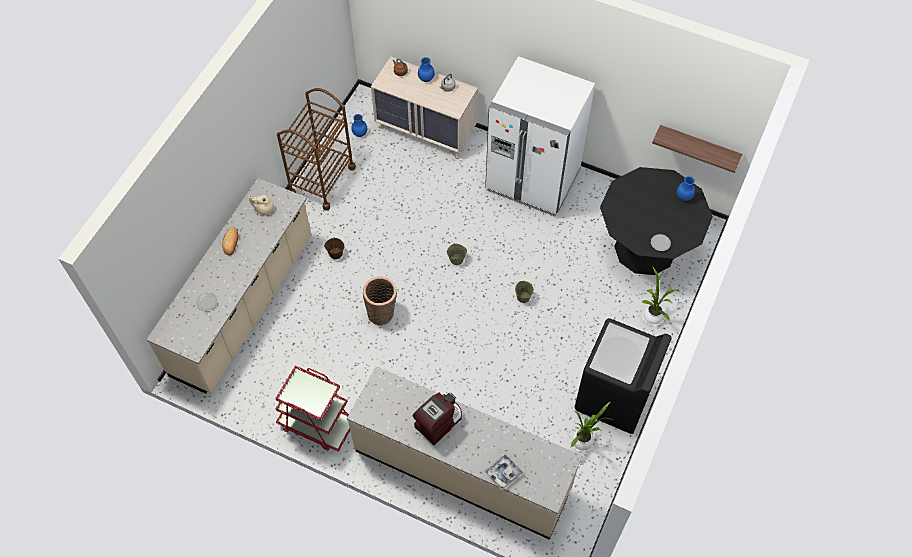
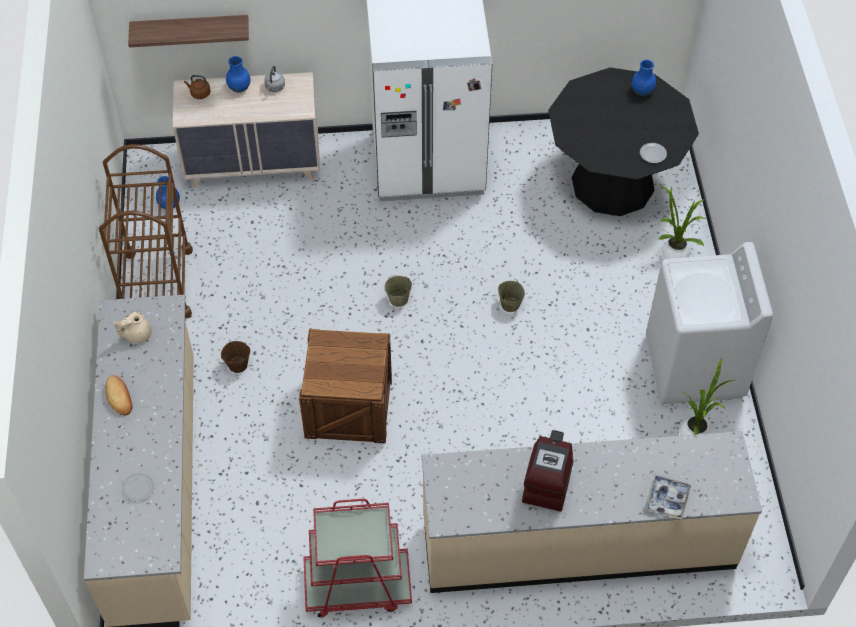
camera: 30 degrees left, 5 degrees down
basket [363,276,397,325] -> crate [299,329,392,444]
black washing machine [575,318,672,434] -> white washing machine [646,242,773,404]
shelf [652,125,742,173] -> shelf moved to [128,15,249,48]

